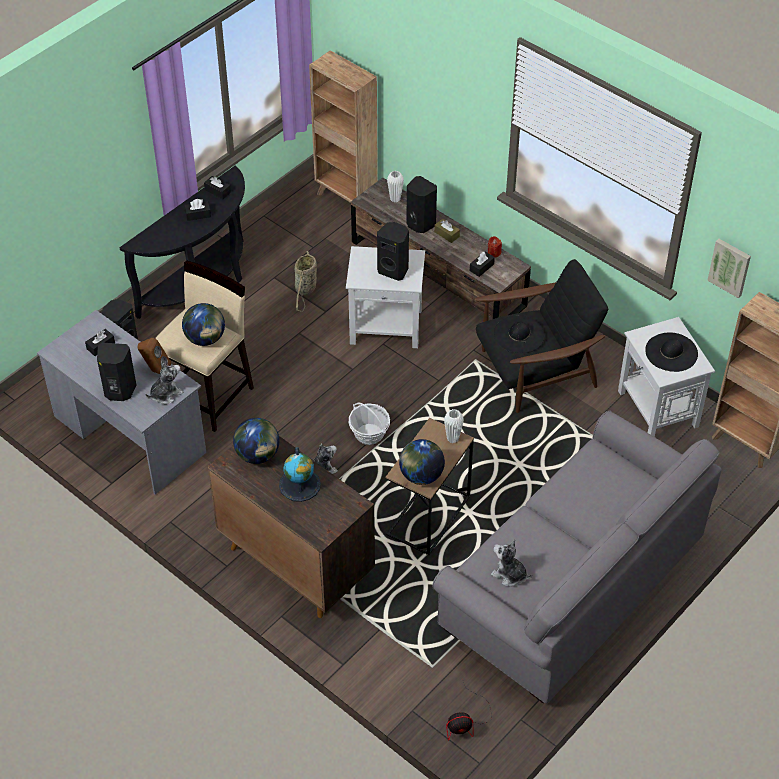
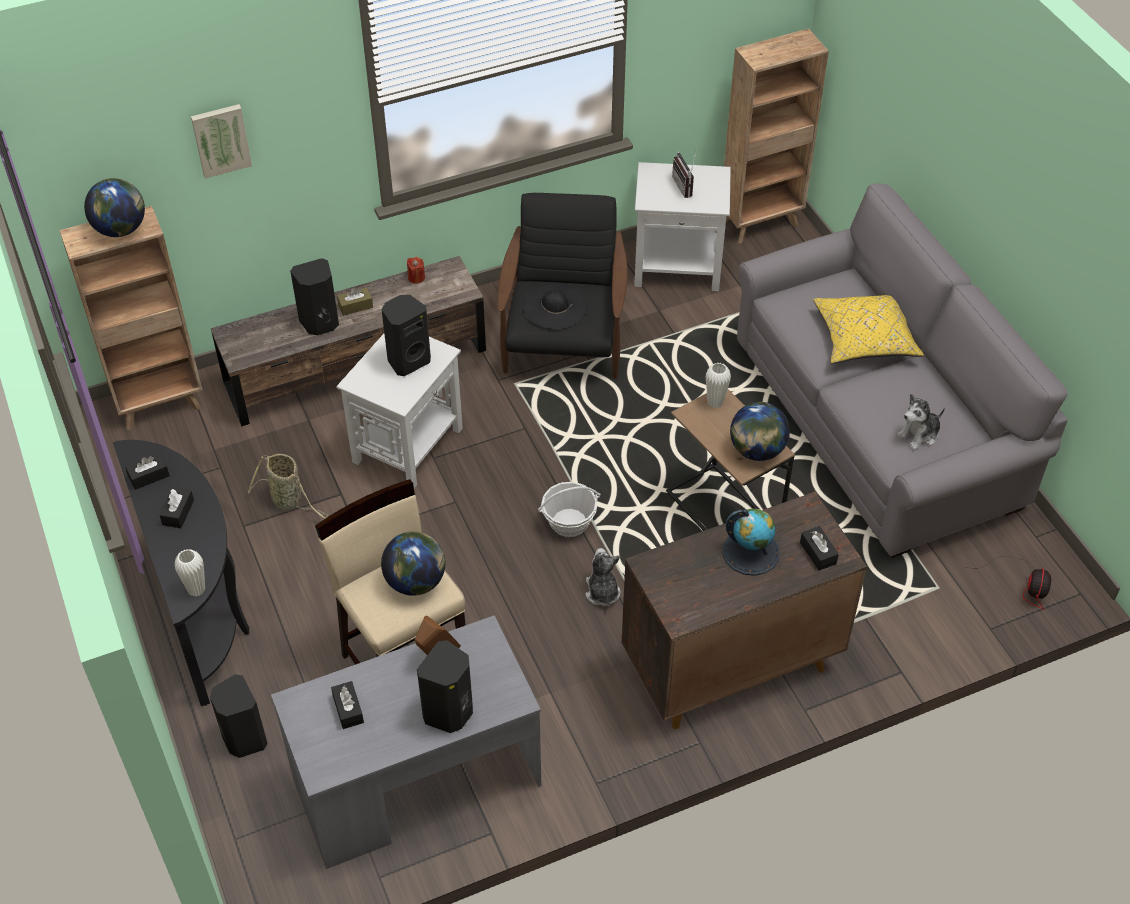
camera: 65 degrees left, 0 degrees up
plush toy [145,362,183,404] -> none
globe [233,418,279,464] -> globe moved to [84,178,145,237]
white vase [387,171,404,202] -> white vase moved to [174,549,205,597]
black tissue box [470,252,495,277] -> black tissue box moved to [800,526,839,571]
black hat [645,333,698,372] -> radio [672,152,696,198]
picture [707,239,751,298] -> picture moved to [191,104,252,178]
none -> yellow pillow [813,295,924,364]

